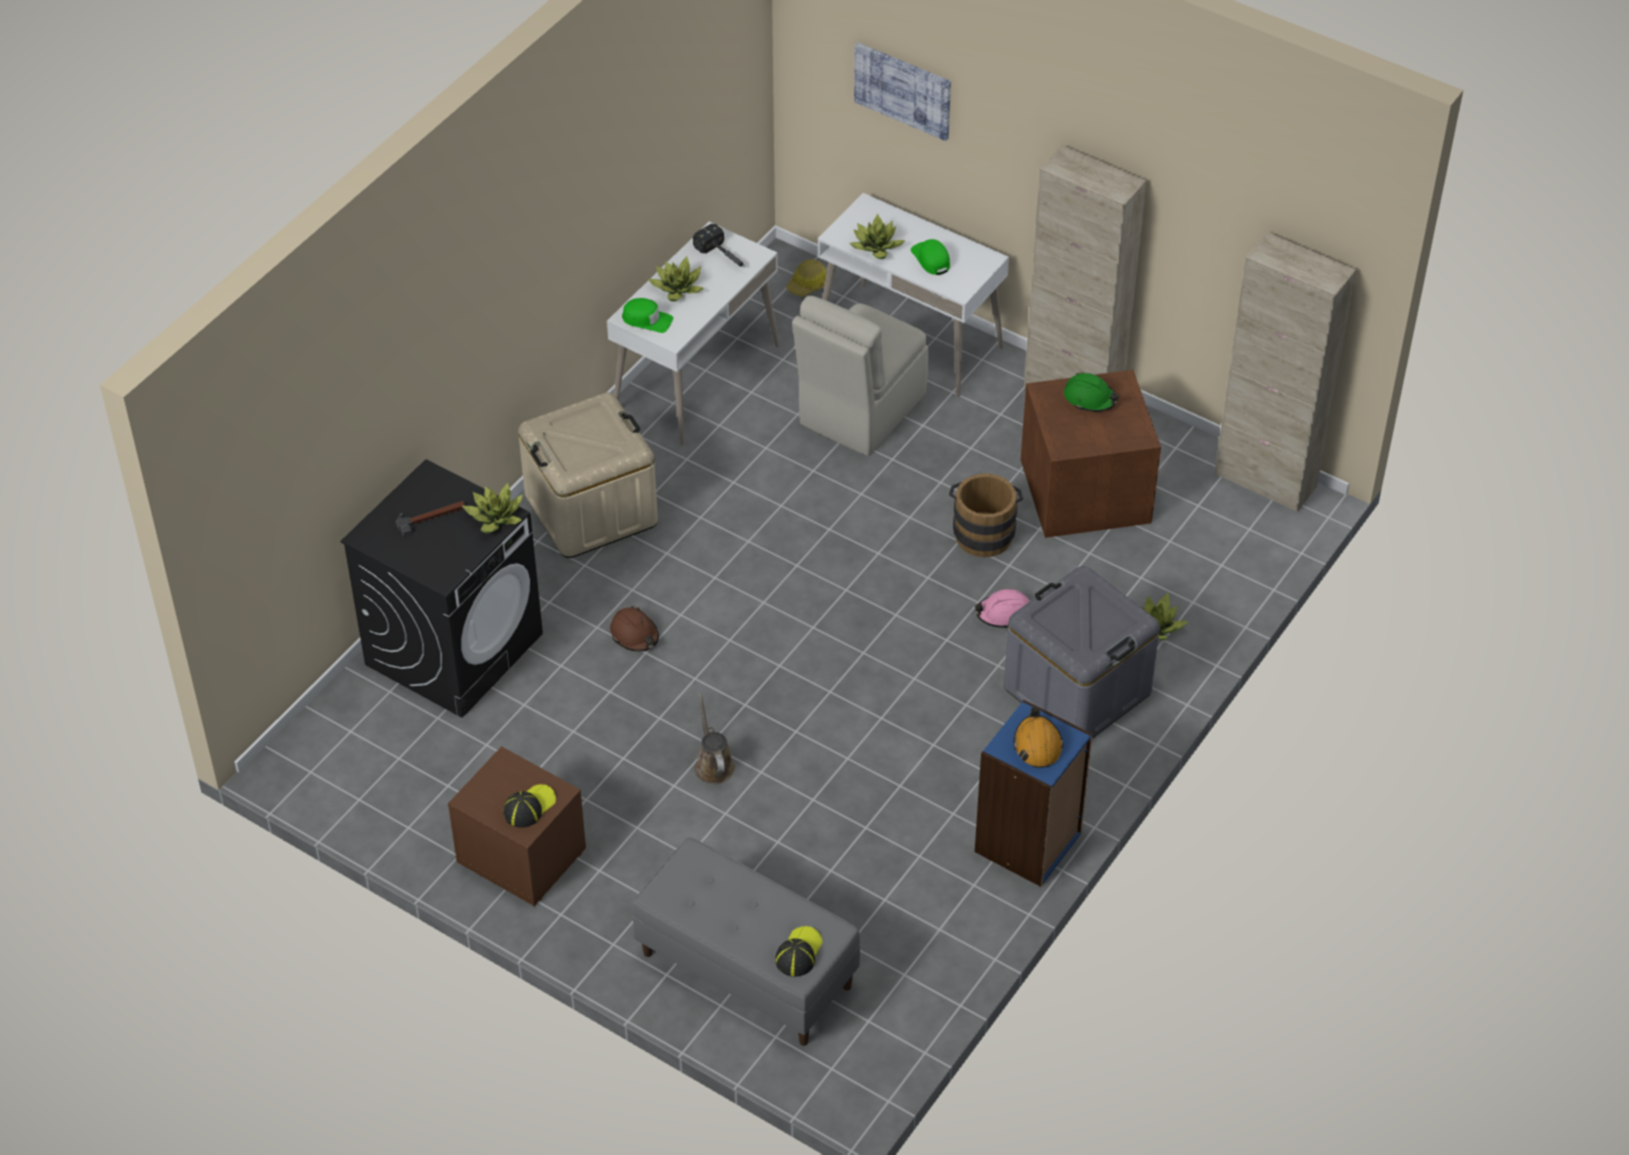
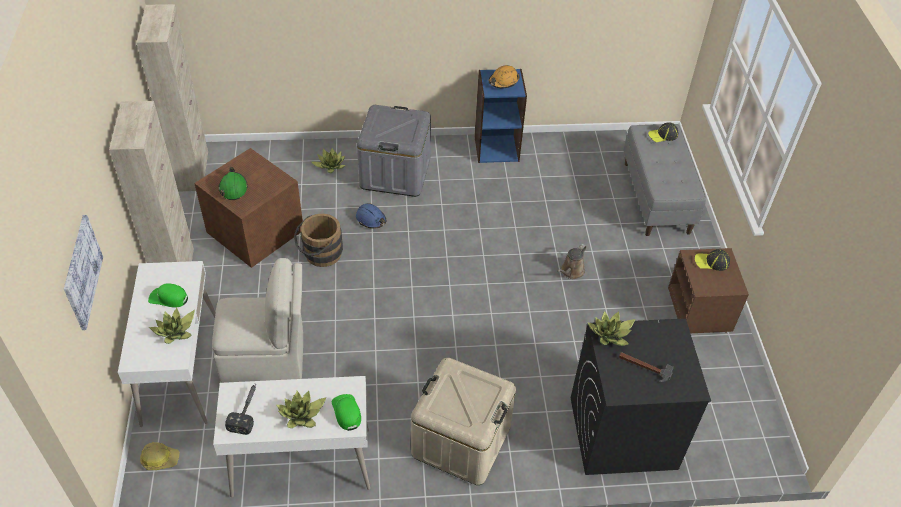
camera: 130 degrees left, 0 degrees up
brown hard hat [610,606,659,652] -> none
green cap [911,239,950,275] -> green cap turned 75 degrees clockwise [148,283,188,308]
pink hard hat [975,589,1030,628] -> blue hard hat [356,203,386,229]

